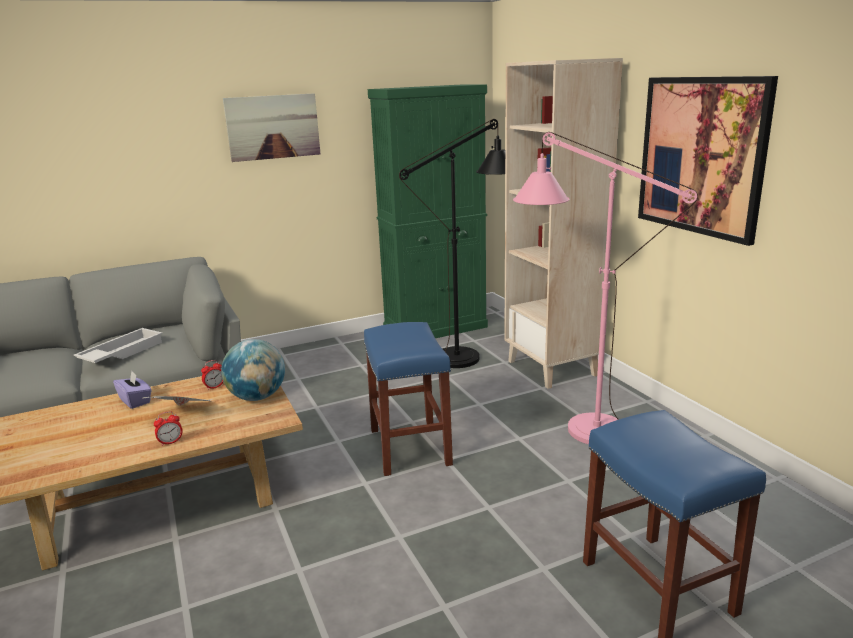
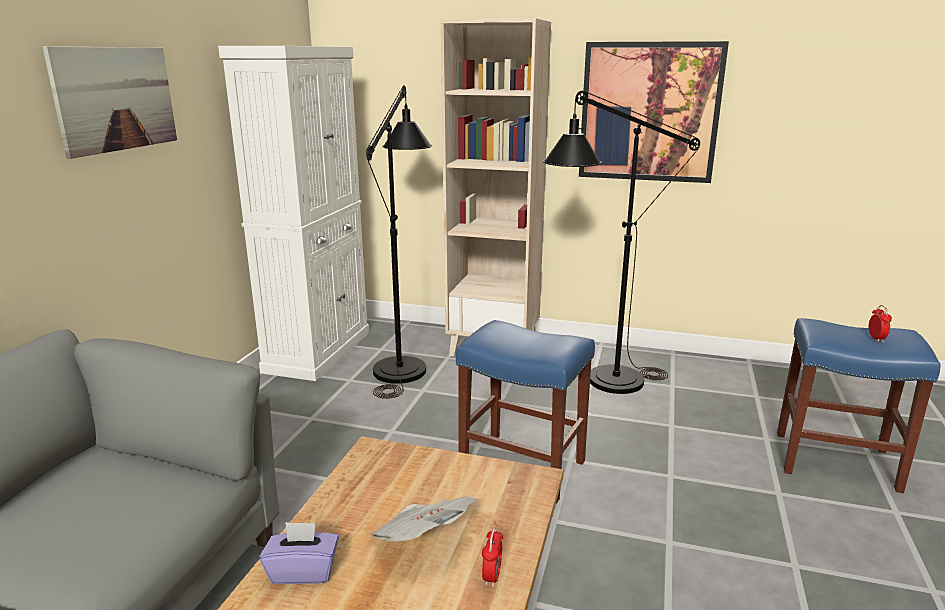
camera: 50 degrees left, 0 degrees up
white tray [74,328,163,363] -> none
alarm clock [201,360,223,390] -> alarm clock moved to [869,305,892,342]
globe [221,339,285,401] -> none
green cabinet [368,84,488,338] -> white cabinet [218,46,369,381]
pink floor lamp [513,132,698,444] -> black floor lamp [543,91,700,394]

